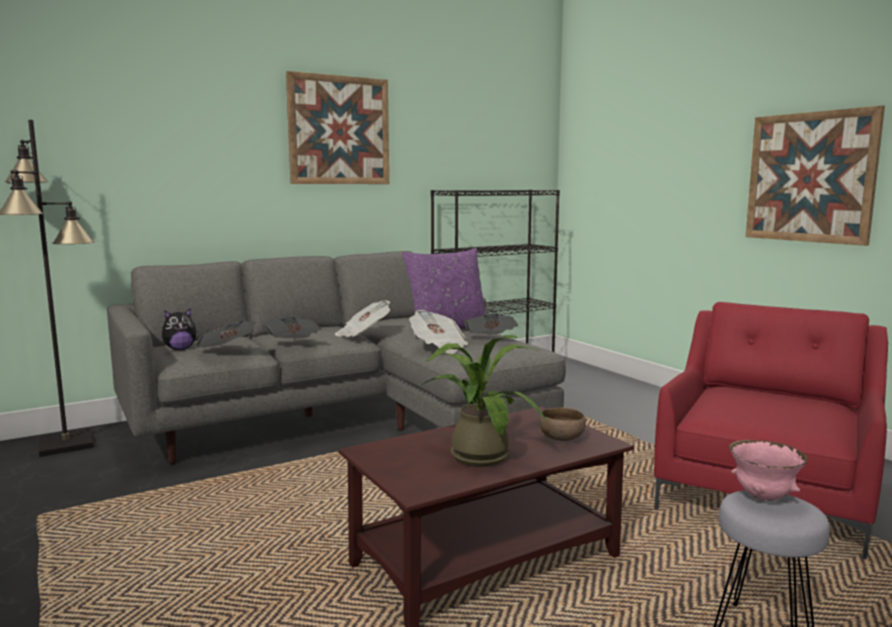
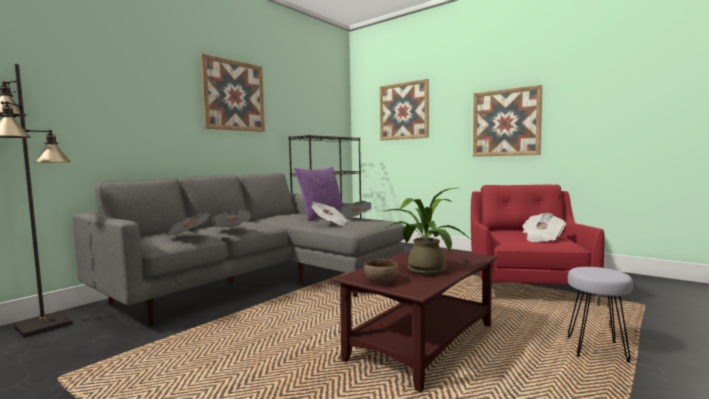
camera: 20 degrees left, 5 degrees down
plush toy [162,309,197,350] -> none
newspaper [335,300,390,337] -> newspaper moved to [522,213,566,242]
brown bowl [539,408,586,441] -> brown bowl moved to [364,259,399,283]
pink bowl [729,440,808,501] -> none
none -> picture [380,79,429,140]

